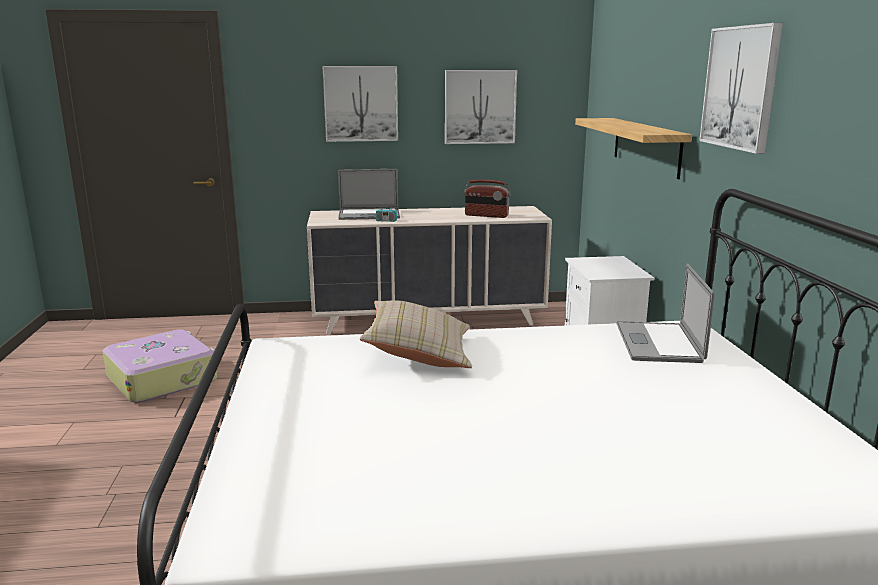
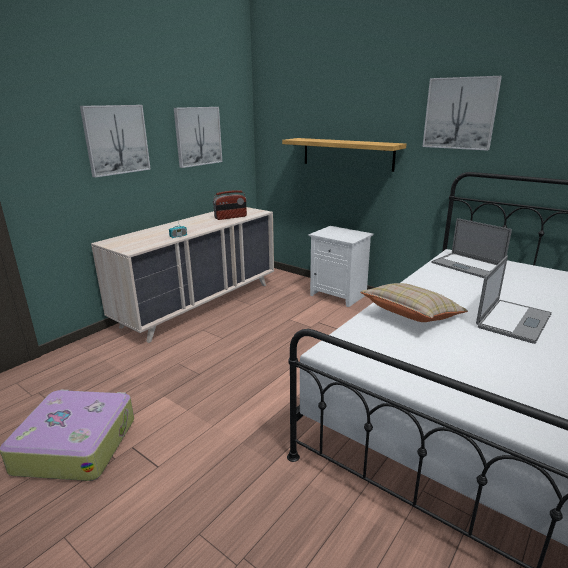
camera: 45 degrees left, 5 degrees up
laptop [338,169,400,220] -> laptop moved to [476,256,552,344]

